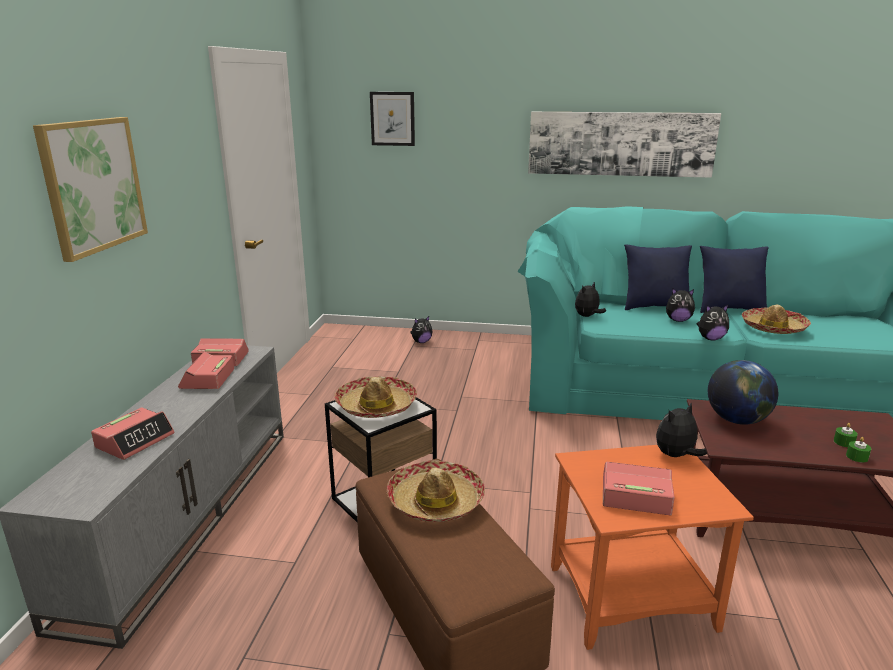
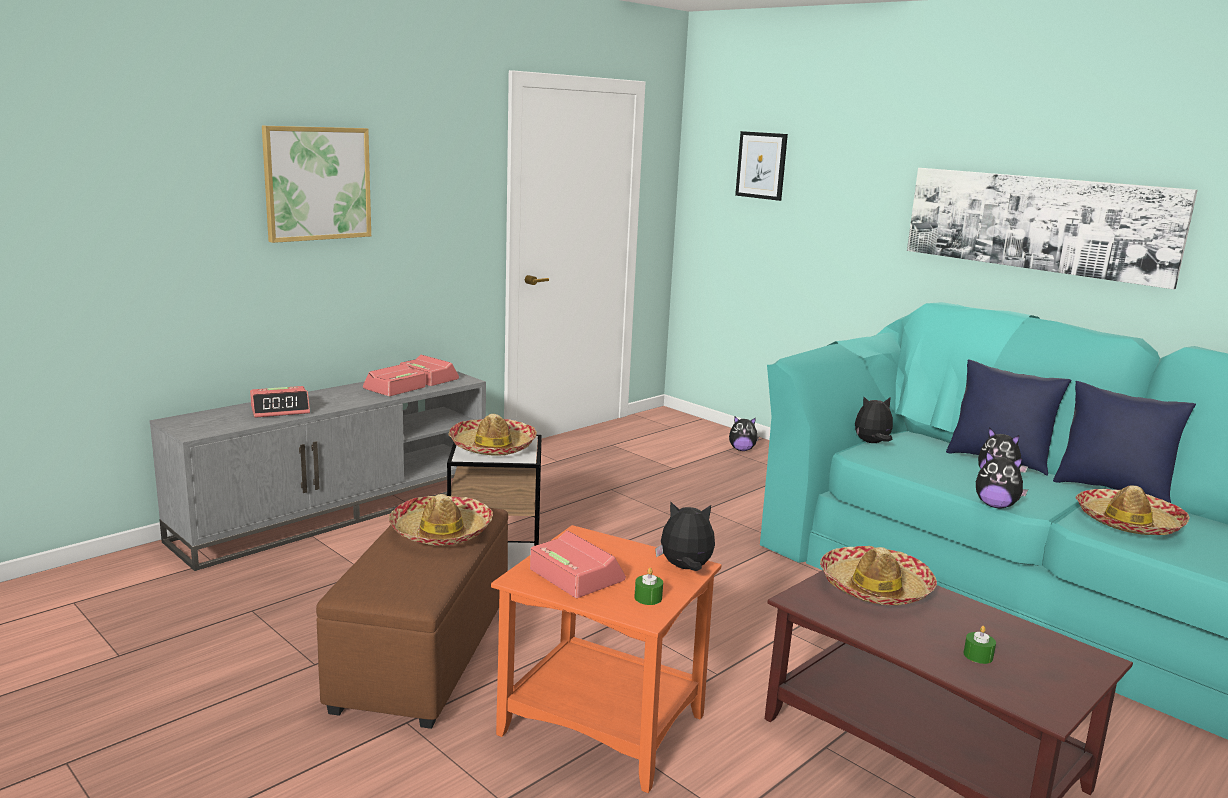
camera: 35 degrees right, 5 degrees down
globe [708,360,778,425] -> hat [820,546,937,605]
green candle [846,437,871,463] -> green candle moved to [634,568,663,605]

